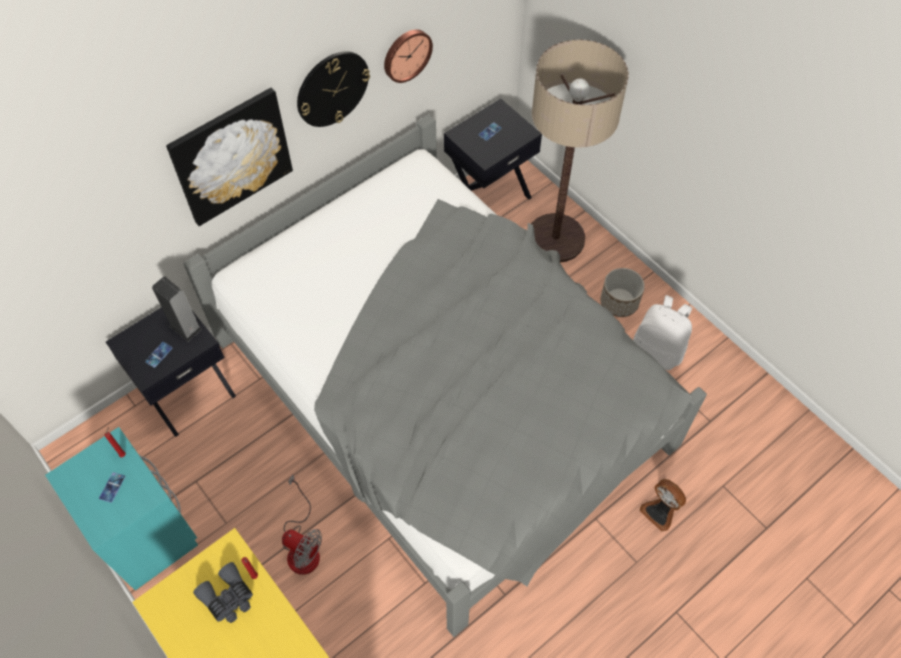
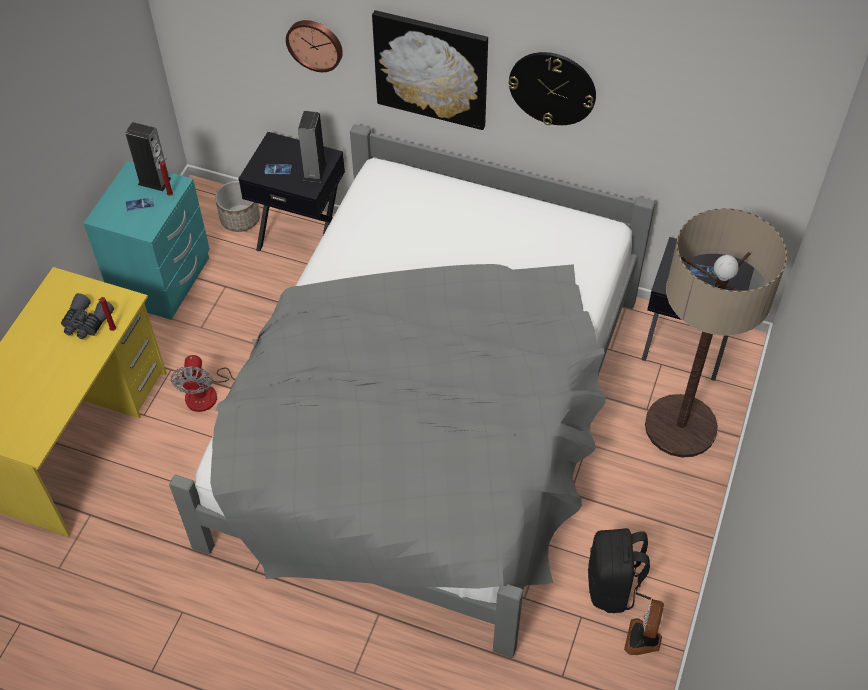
camera: 60 degrees right, 5 degrees down
wall clock [384,29,433,83] -> wall clock moved to [286,20,343,72]
planter [600,268,645,317] -> planter moved to [215,181,260,232]
white backpack [633,295,692,370] -> black backpack [588,528,651,613]
fan [640,479,686,531] -> fan moved to [624,599,664,655]
none -> speaker [126,122,171,191]

